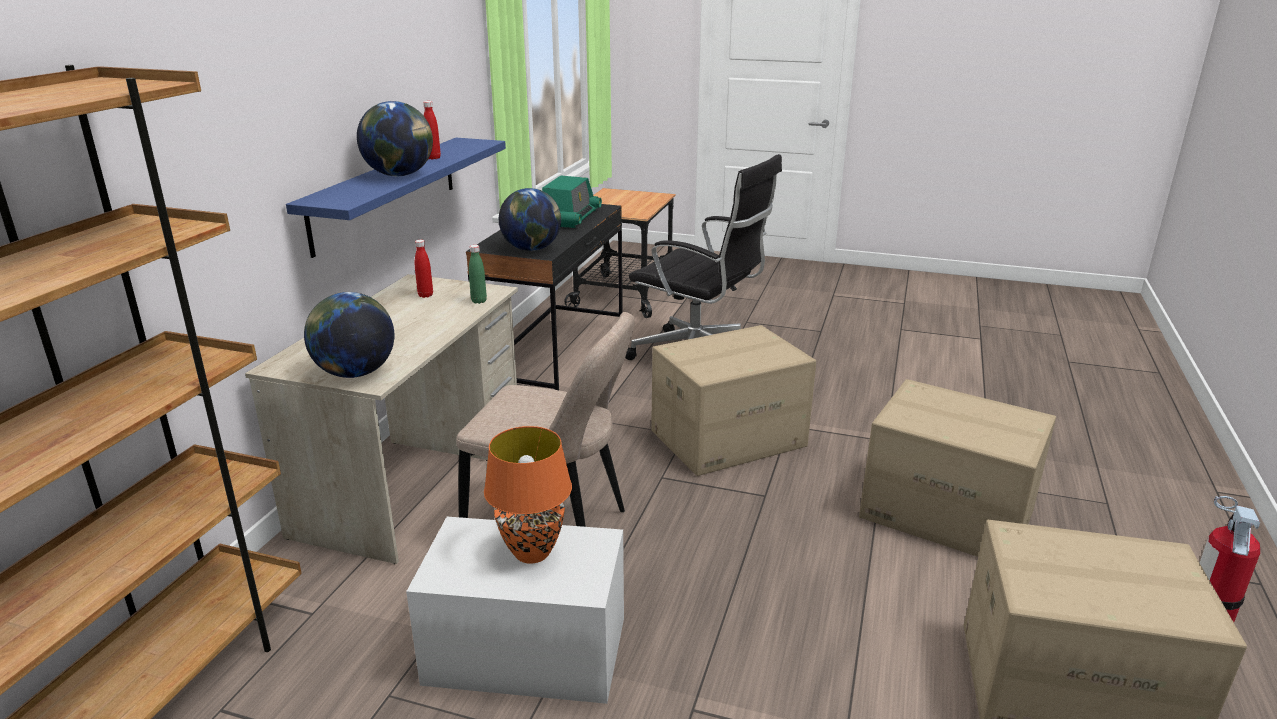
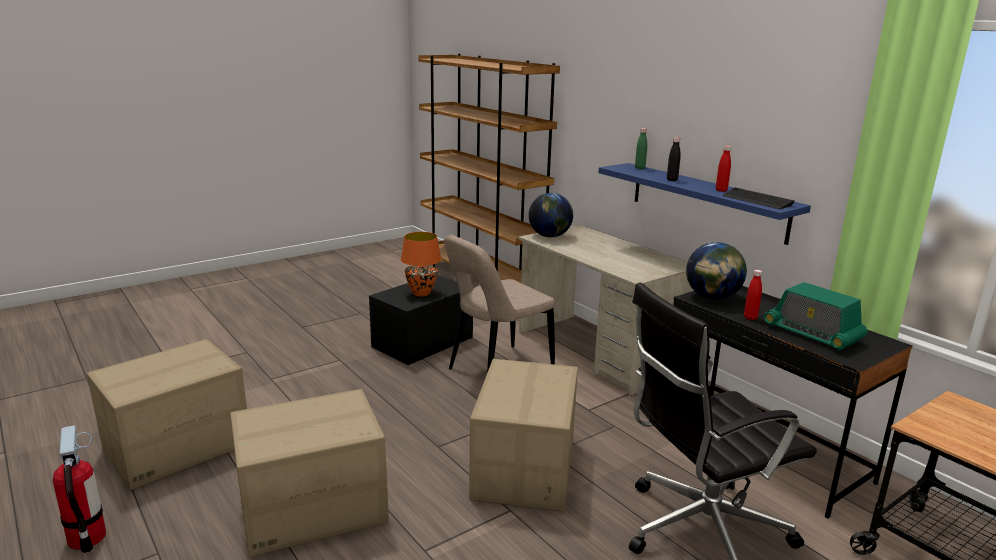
camera: 125 degrees right, 5 degrees down
globe [357,101,433,176] -> black bottle [667,137,681,181]
white storage box [406,517,624,704] -> black storage box [369,275,473,365]
red bottle [415,240,433,298] -> red bottle moved to [744,270,762,320]
green bottle [469,245,487,304] -> green bottle moved to [635,128,647,169]
none -> keyboard [722,187,795,209]

